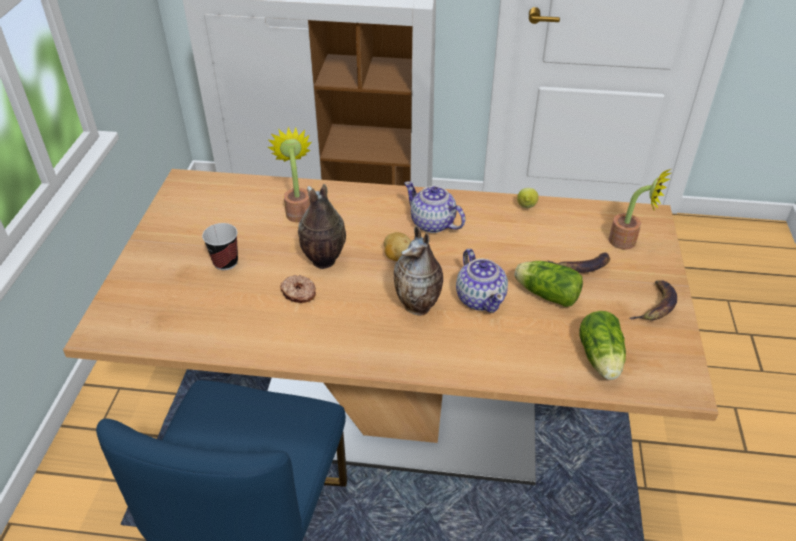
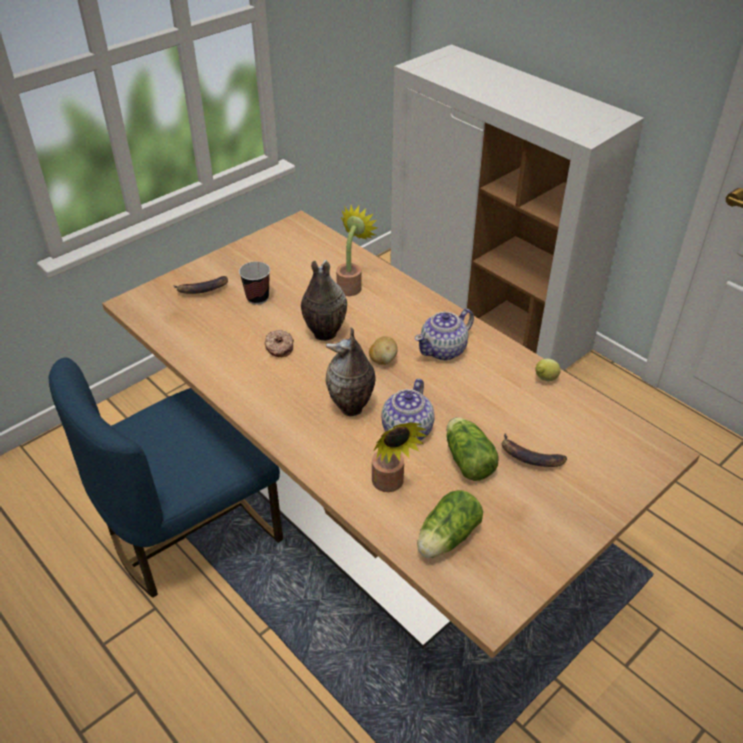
camera: 40 degrees right, 0 degrees up
teapot [404,182,465,233] -> teapot turned 120 degrees counterclockwise [415,309,474,360]
potted plant [609,169,671,250] -> potted plant moved to [372,422,428,492]
banana [629,280,677,320] -> banana moved to [173,276,228,294]

